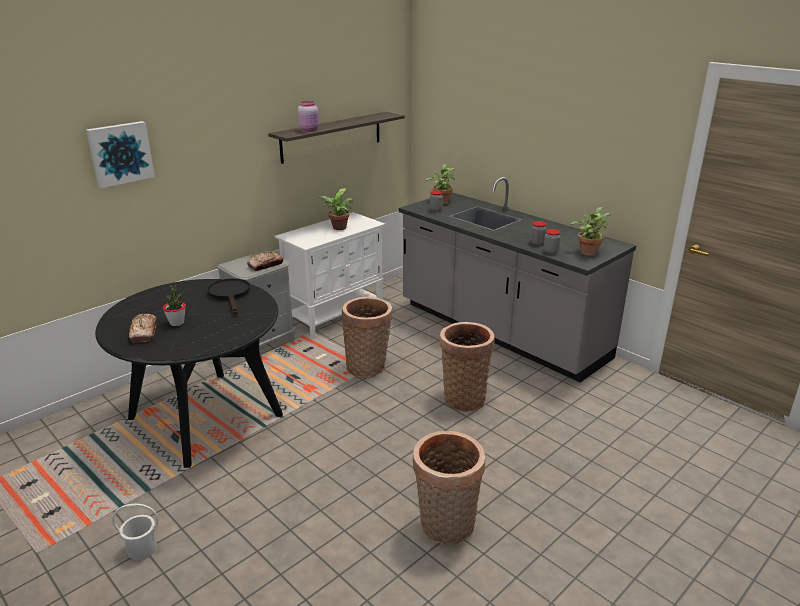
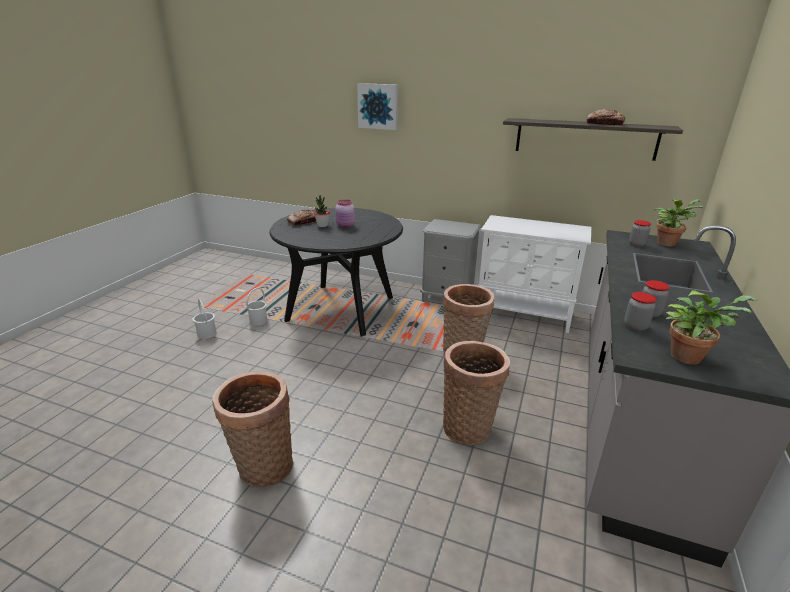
camera: 65 degrees right, 0 degrees up
black frying pan [208,278,250,315] -> none
bread [247,251,283,271] -> bread moved to [587,109,625,126]
pink jar [298,101,319,131] -> pink jar moved to [335,199,355,228]
potted plant [317,188,353,230] -> none
none -> white bucket [246,288,267,326]

